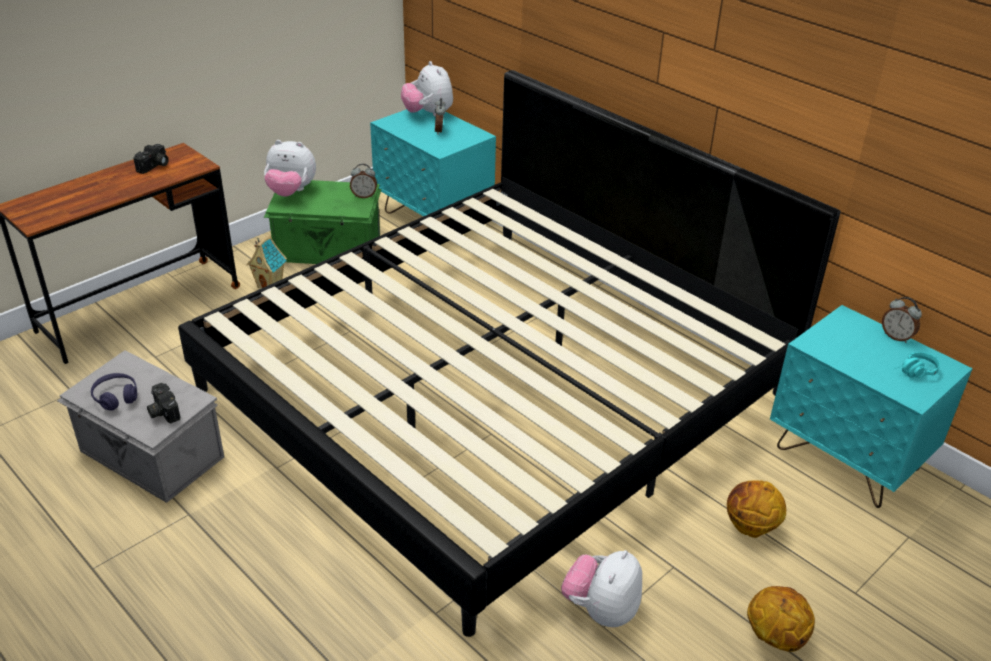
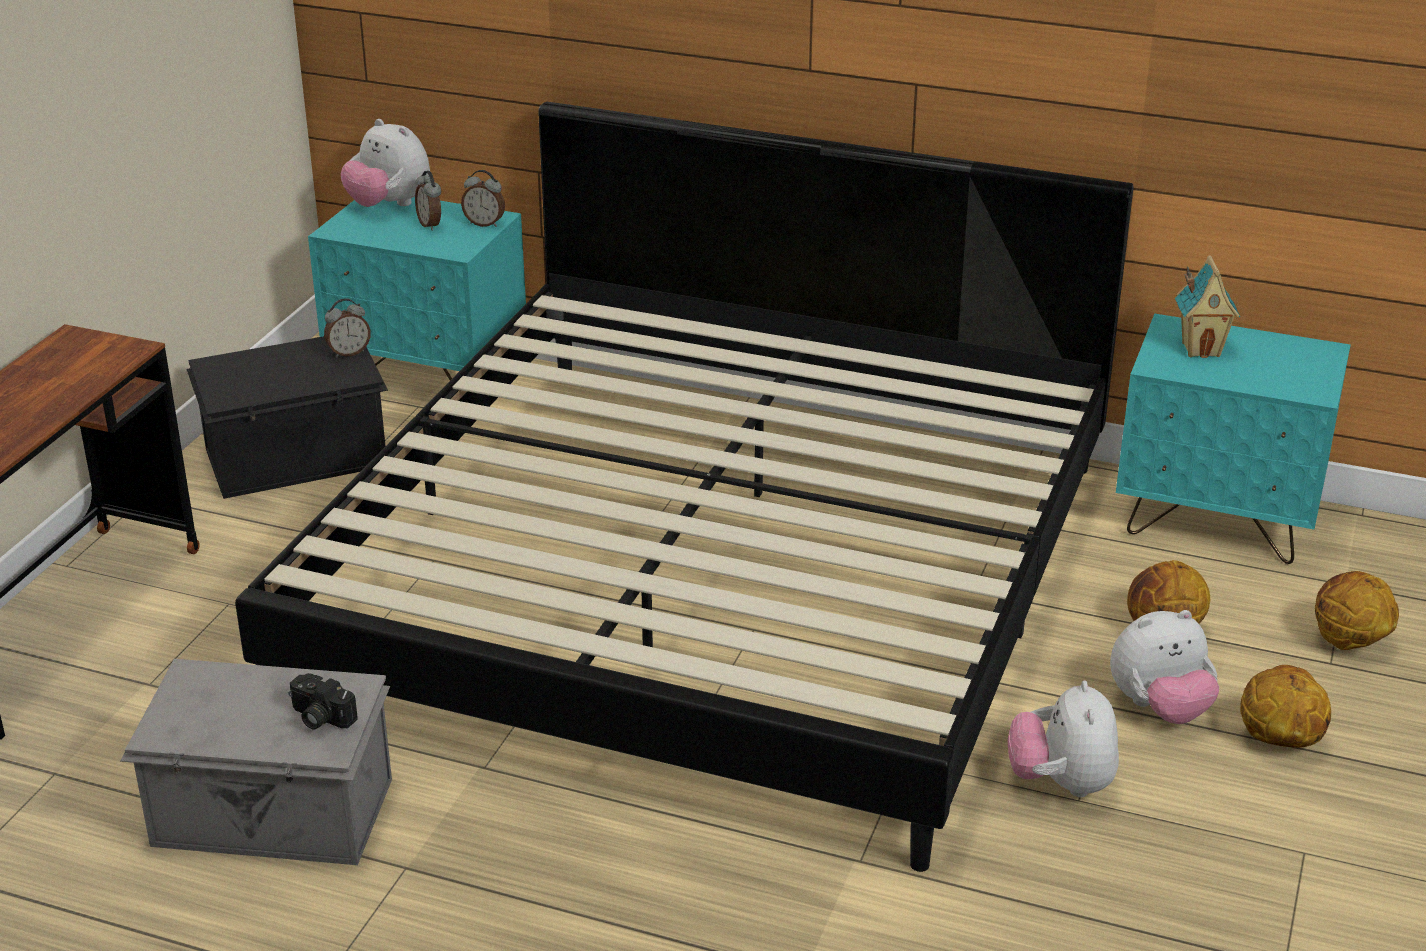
camera: 25 degrees left, 5 degrees down
purple headphones [91,373,137,410] -> none
camera [134,144,169,174] -> none
toy house [246,235,287,288] -> toy house moved to [1175,255,1240,358]
plush toy [264,140,316,197] -> plush toy moved to [1110,610,1219,724]
green storage box [264,180,381,264] -> black storage box [187,336,388,499]
alarm clock [882,297,922,343] -> alarm clock moved to [461,170,505,227]
turquoise headphones [894,352,940,378] -> none
none -> basketball [1315,571,1399,650]

